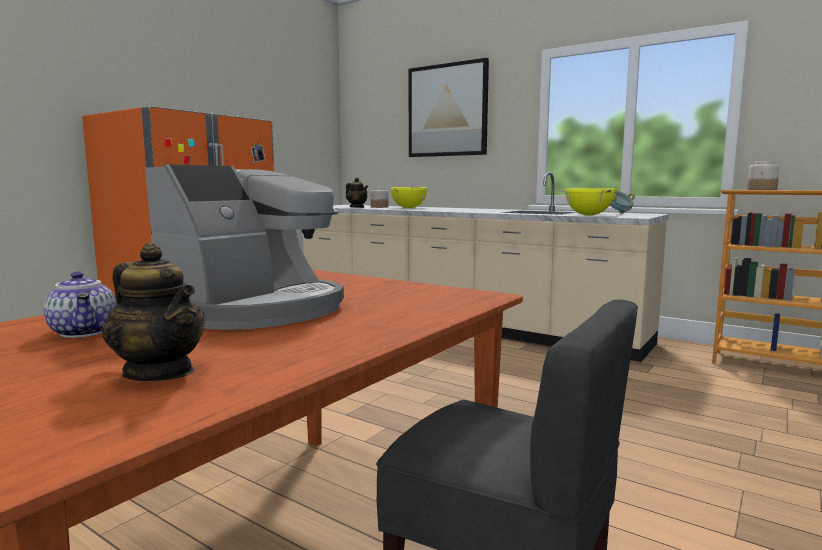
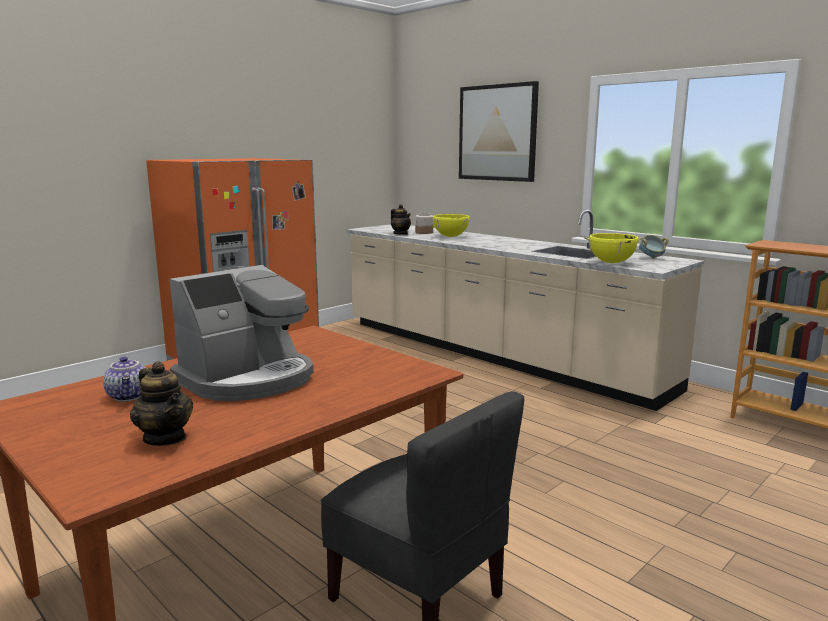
camera: 10 degrees right, 5 degrees up
jar [748,161,780,190] -> none

